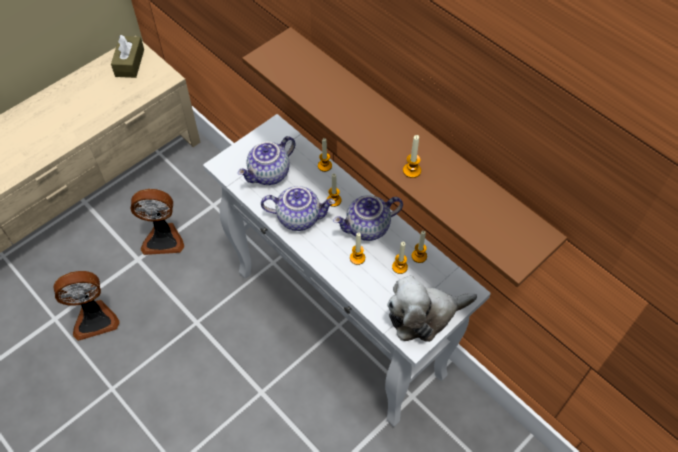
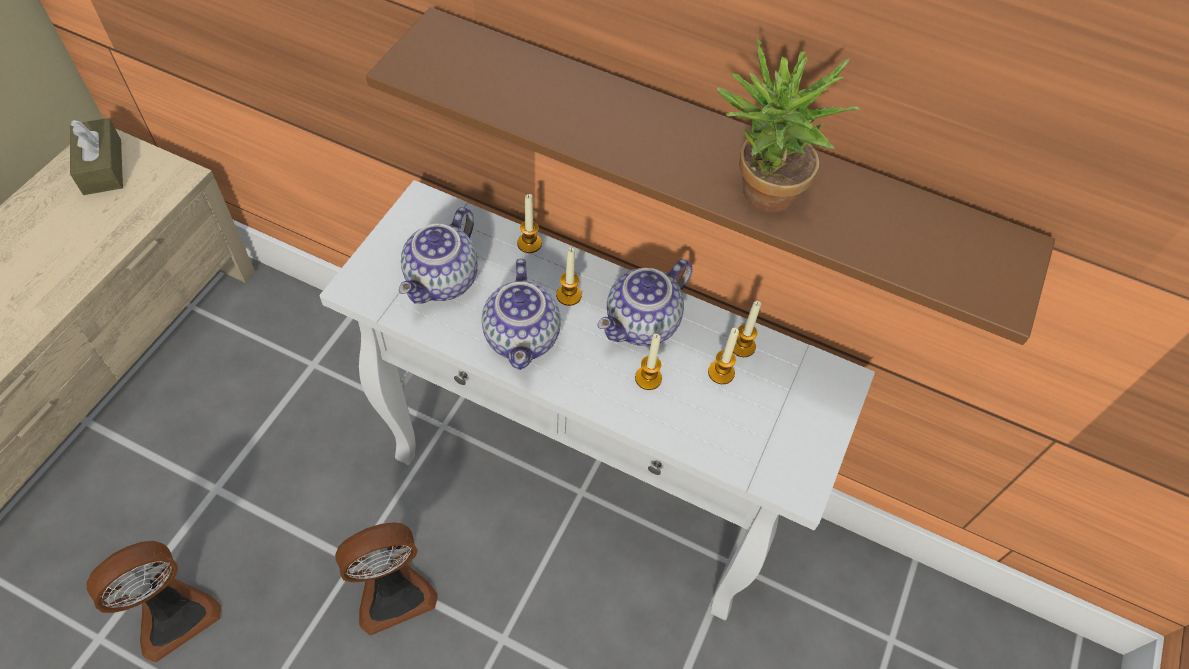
camera: 25 degrees left, 0 degrees up
fan [130,189,184,255] -> fan moved to [335,522,438,636]
teapot [261,186,335,231] -> teapot turned 105 degrees clockwise [482,259,561,370]
plush toy [387,276,477,342] -> none
candle [403,135,421,178] -> potted plant [716,39,860,212]

